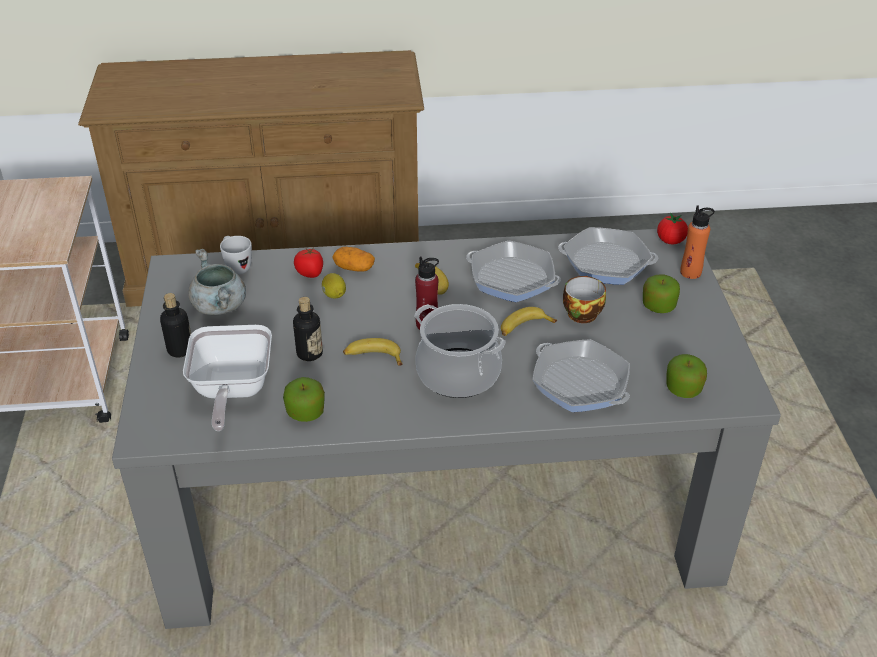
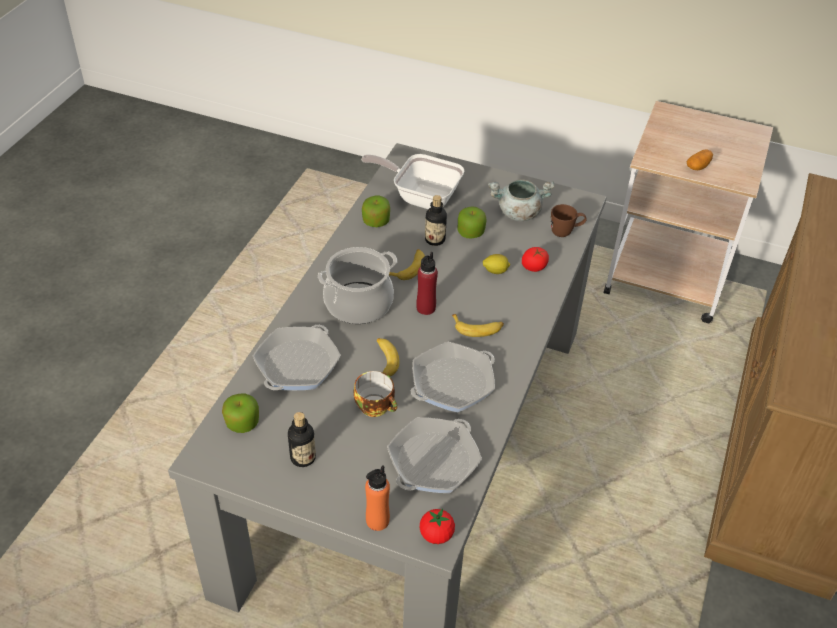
camera: 115 degrees right, 5 degrees up
bottle [160,293,191,358] -> bottle moved to [288,412,316,467]
white mug [220,236,252,274] -> brown mug [551,204,587,237]
potato [332,247,375,272] -> potato moved to [687,149,713,170]
frying pan [533,339,630,412] -> frying pan turned 45 degrees counterclockwise [253,325,341,390]
apple [643,274,680,313] -> apple moved to [458,206,487,239]

